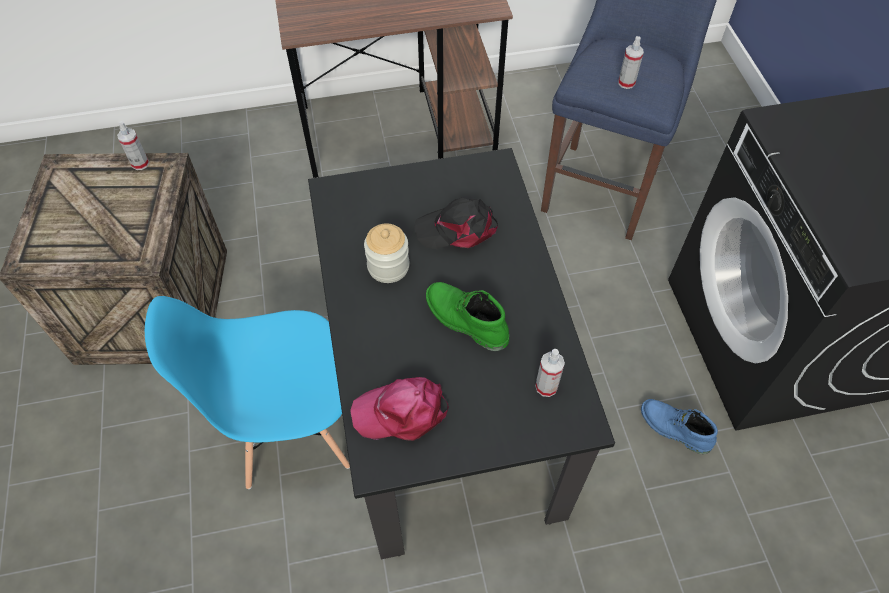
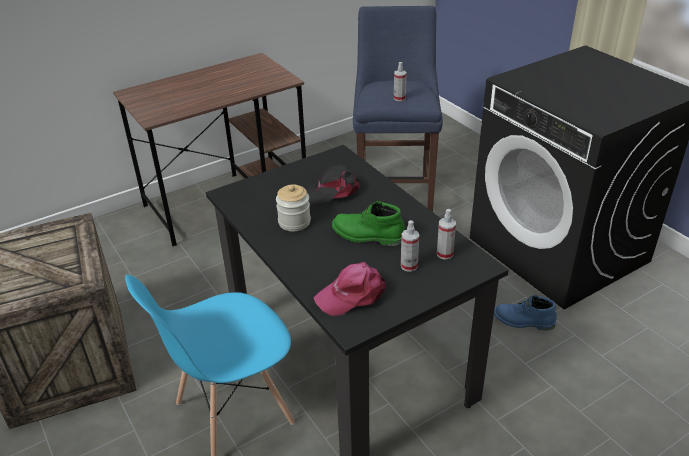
camera: 20 degrees left, 20 degrees down
spray bottle [117,121,149,170] -> spray bottle moved to [401,220,419,272]

